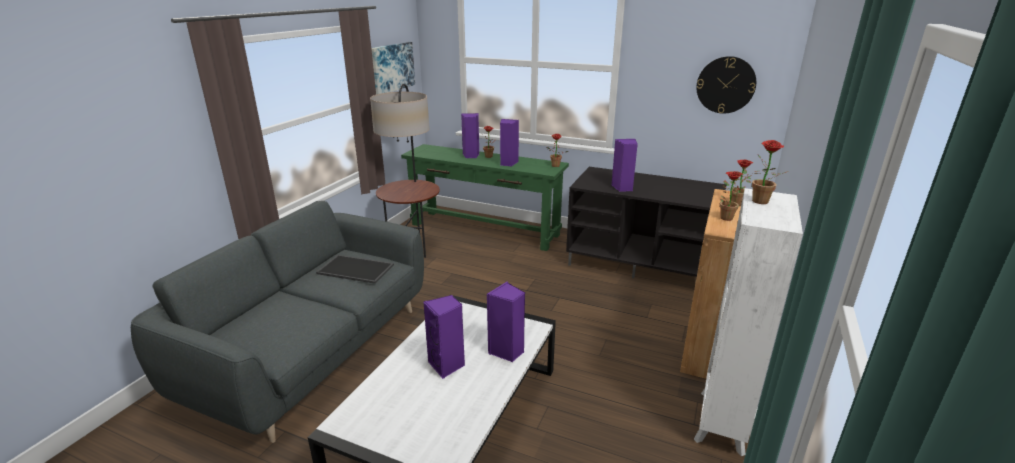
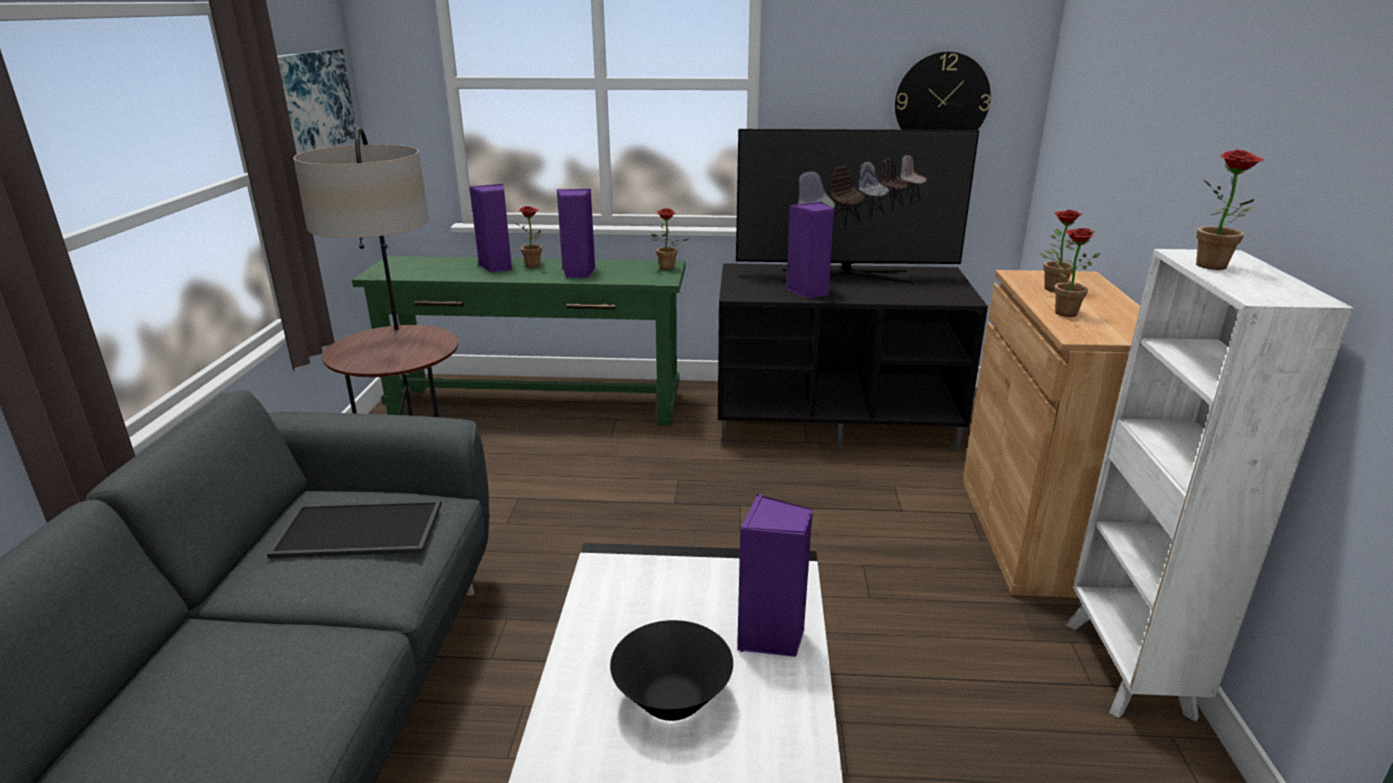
camera: 20 degrees left, 0 degrees up
purple speaker [424,295,465,379] -> black bowl [610,620,733,721]
none -> television [736,129,979,284]

